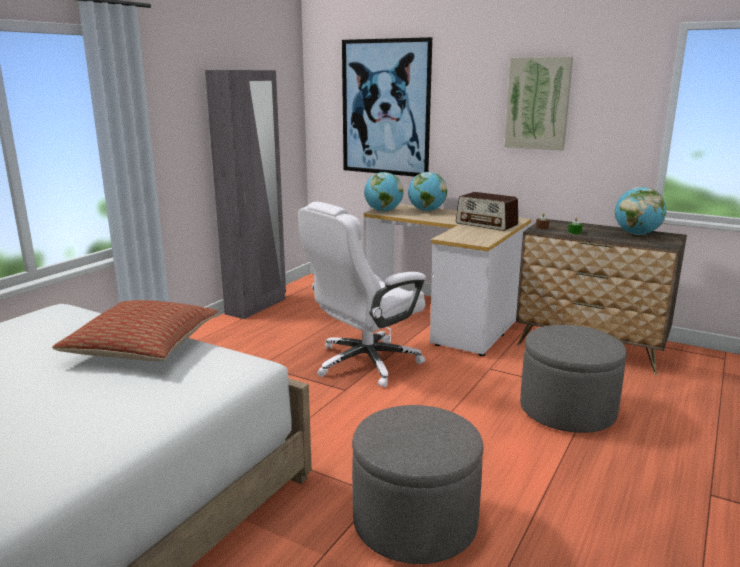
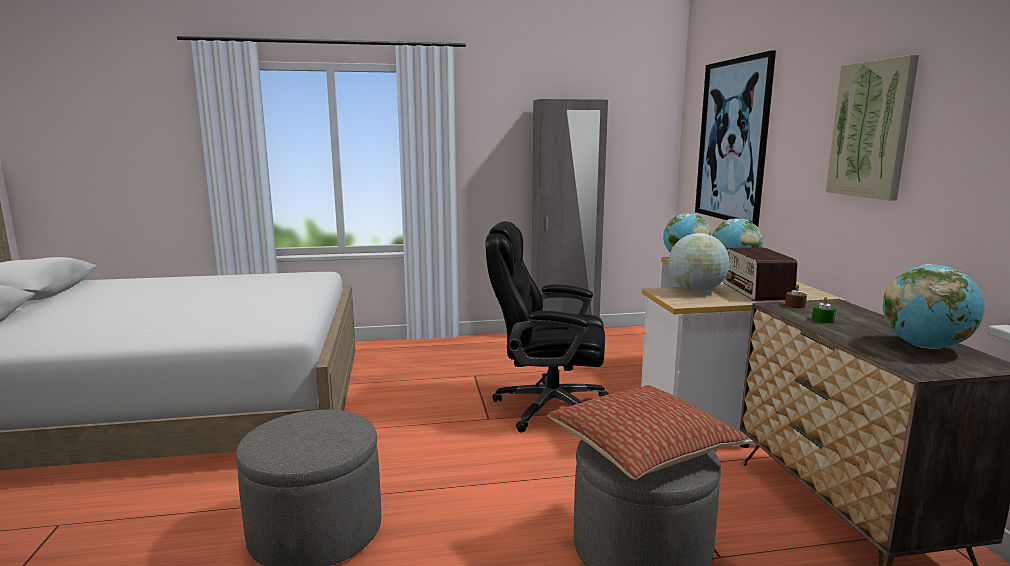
camera: 50 degrees right, 5 degrees down
pillow [52,300,218,361] -> pillow moved to [548,385,747,480]
white office chair [298,202,426,387] -> black office chair [485,221,609,433]
none -> globe [668,233,729,292]

